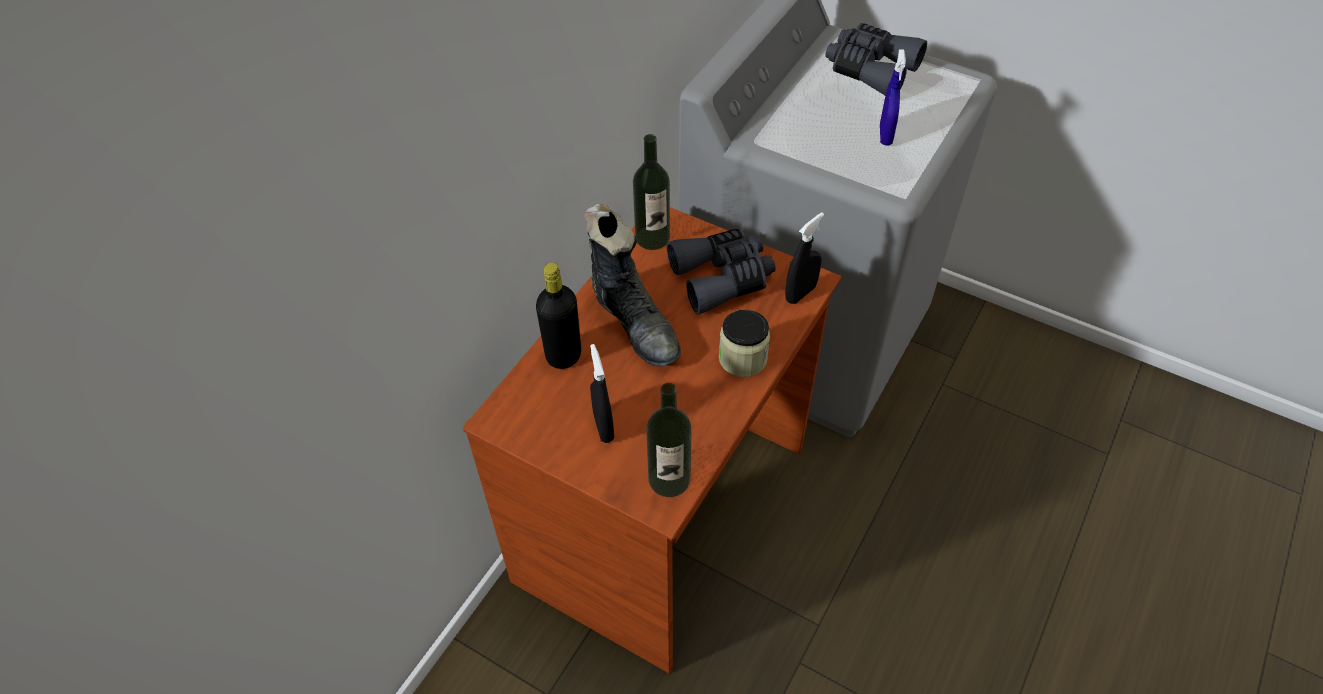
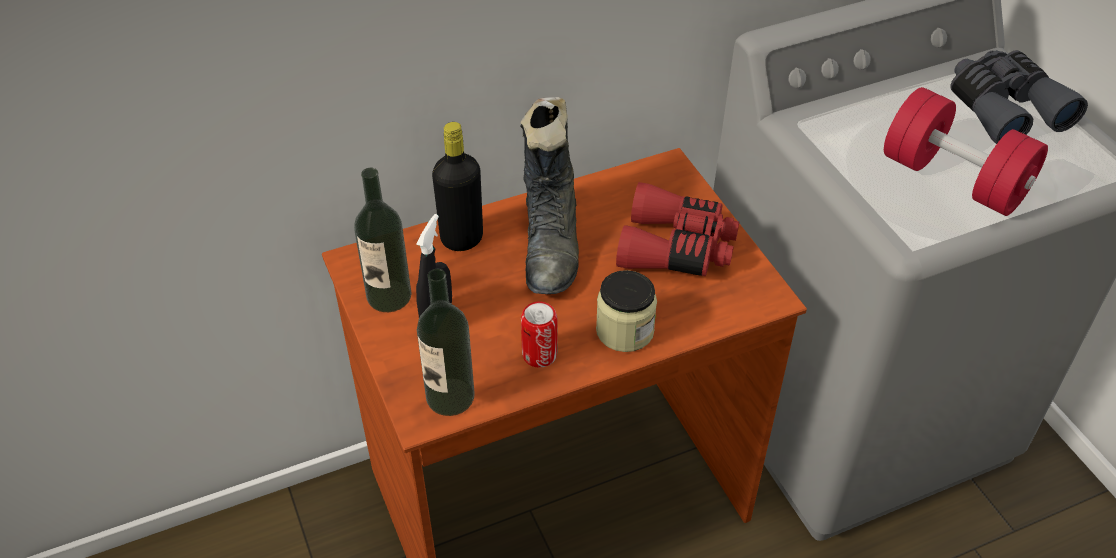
camera: 35 degrees right, 5 degrees down
bottle [633,134,670,250] -> bottle moved to [354,168,412,312]
grey binoculars [667,229,776,314] -> red binoculars [616,182,739,276]
black spray bottle [785,212,824,304] -> none
blue spray bottle [880,49,906,146] -> red dumbbell [884,87,1048,216]
none -> can [521,301,557,368]

